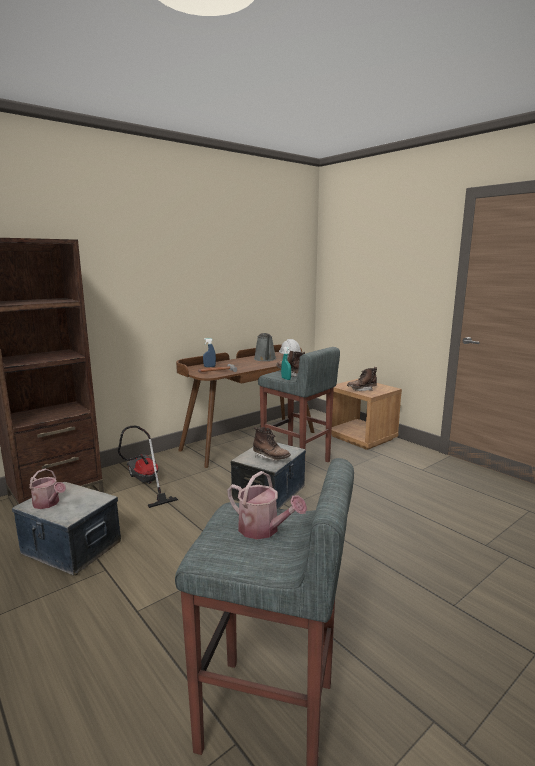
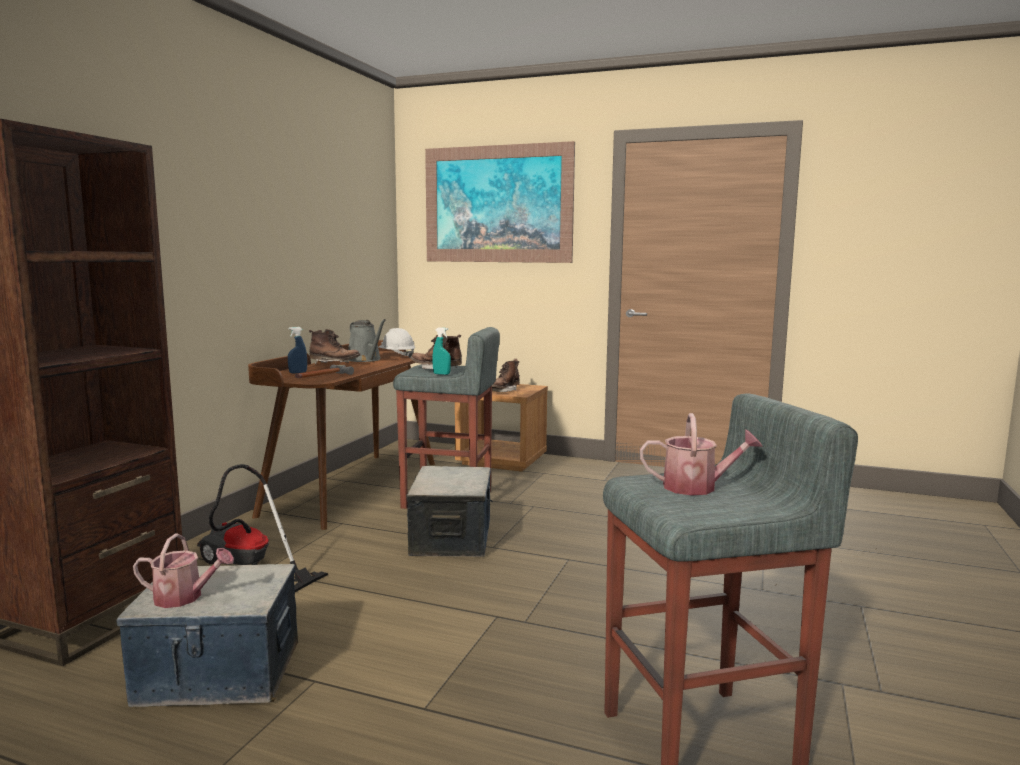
camera: 30 degrees left, 5 degrees down
brown boot [253,427,291,461] -> brown boot moved to [309,329,361,365]
none -> picture [425,141,575,263]

